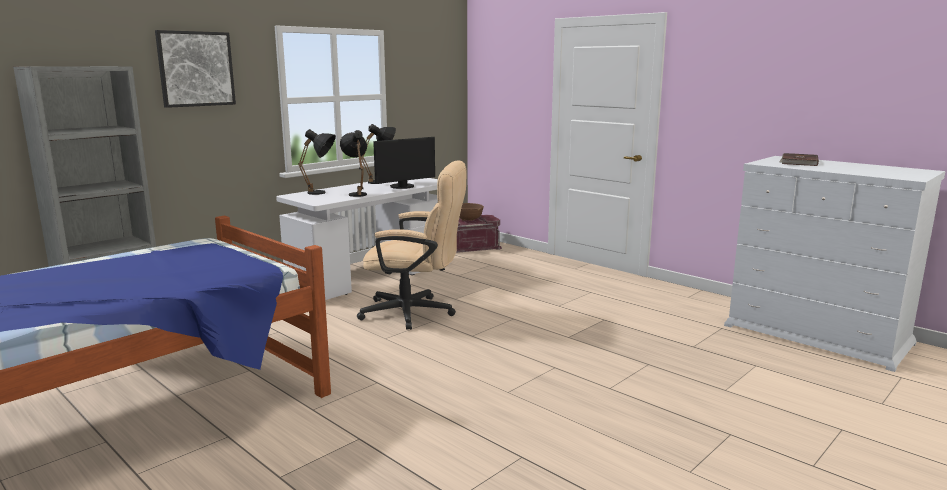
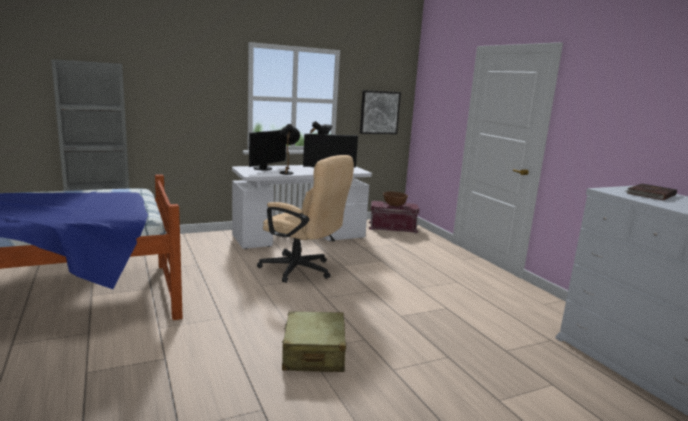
camera: 20 degrees right, 0 degrees up
picture [155,30,236,108] -> picture moved to [360,90,401,134]
black table lamp [298,129,336,195] -> monitor [249,130,286,170]
none -> beige suitcase [282,311,346,372]

